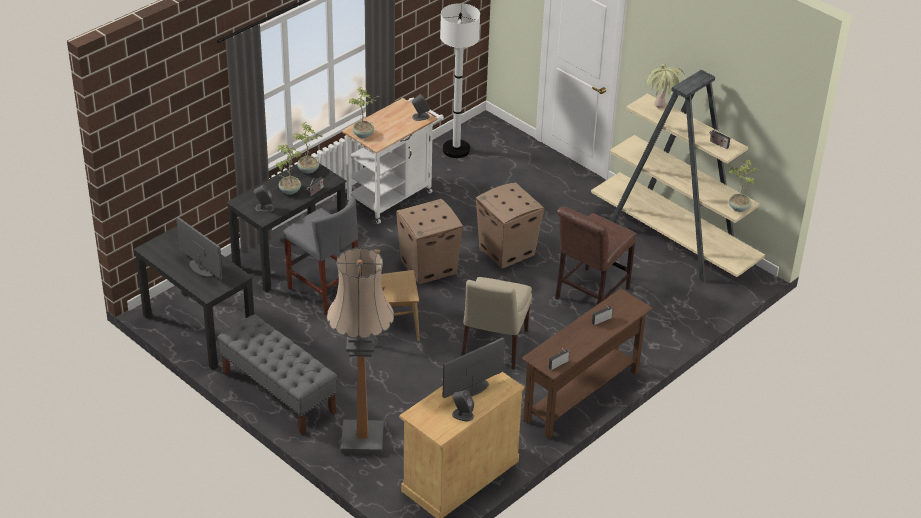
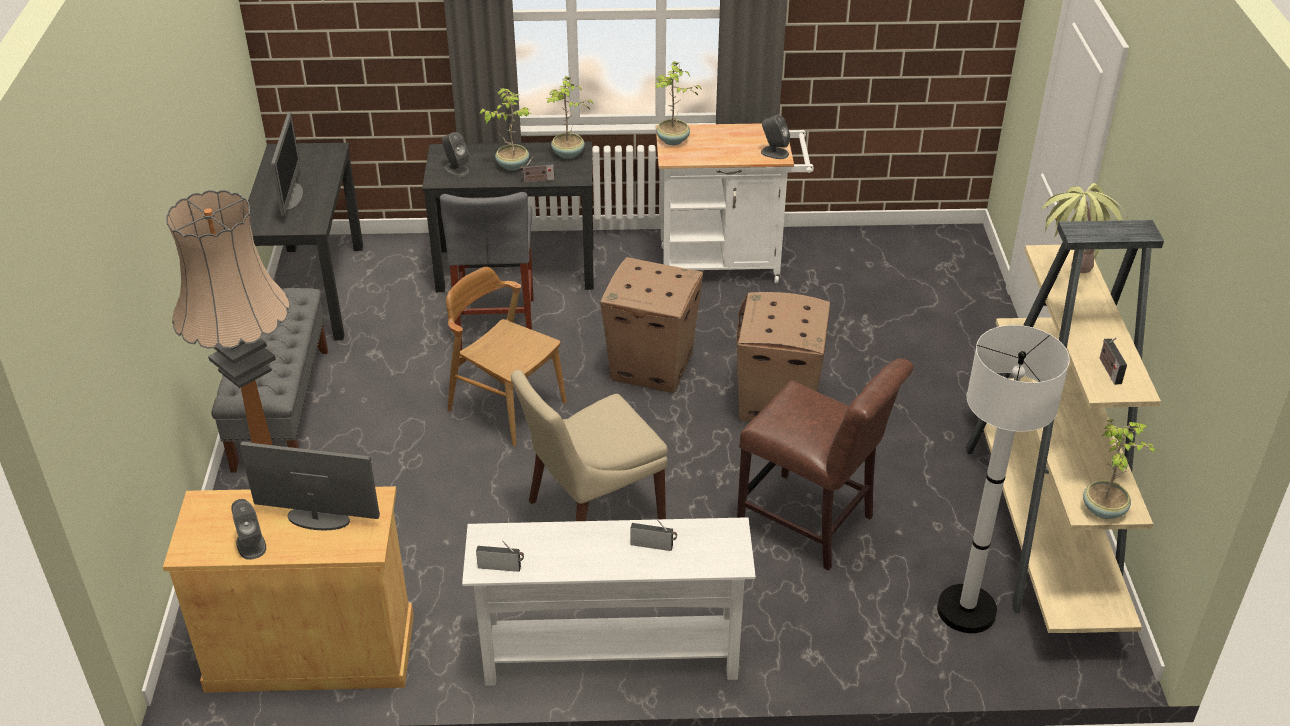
camera: 45 degrees right, 0 degrees up
white floor lamp [440,3,480,158] -> white floor lamp moved to [937,325,1070,633]
brown console table [521,289,653,439] -> white console table [462,517,756,686]
brown chair [555,207,637,305] -> brown chair turned 135 degrees counterclockwise [737,359,913,571]

